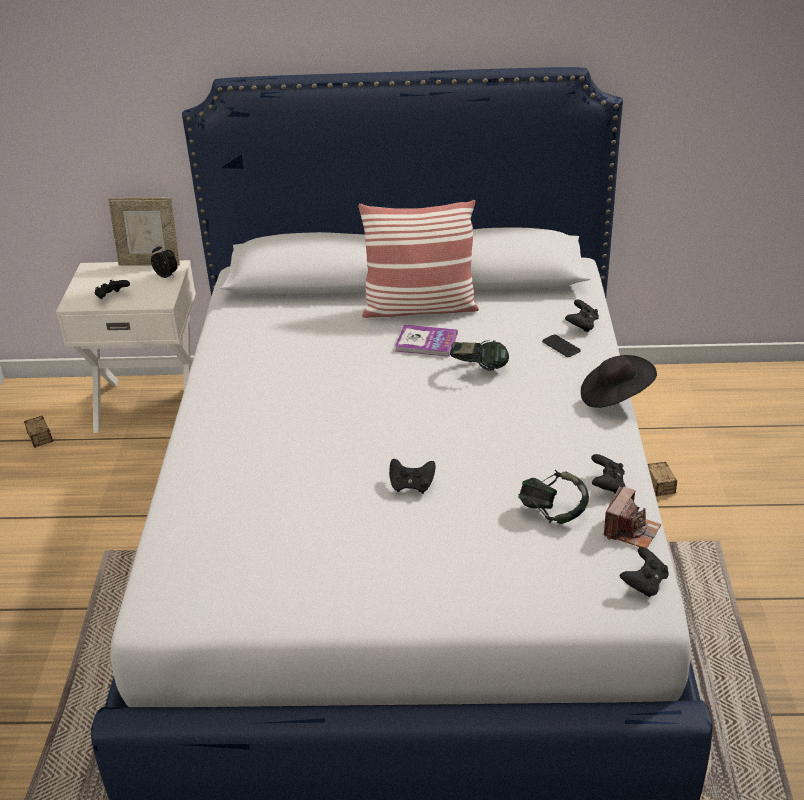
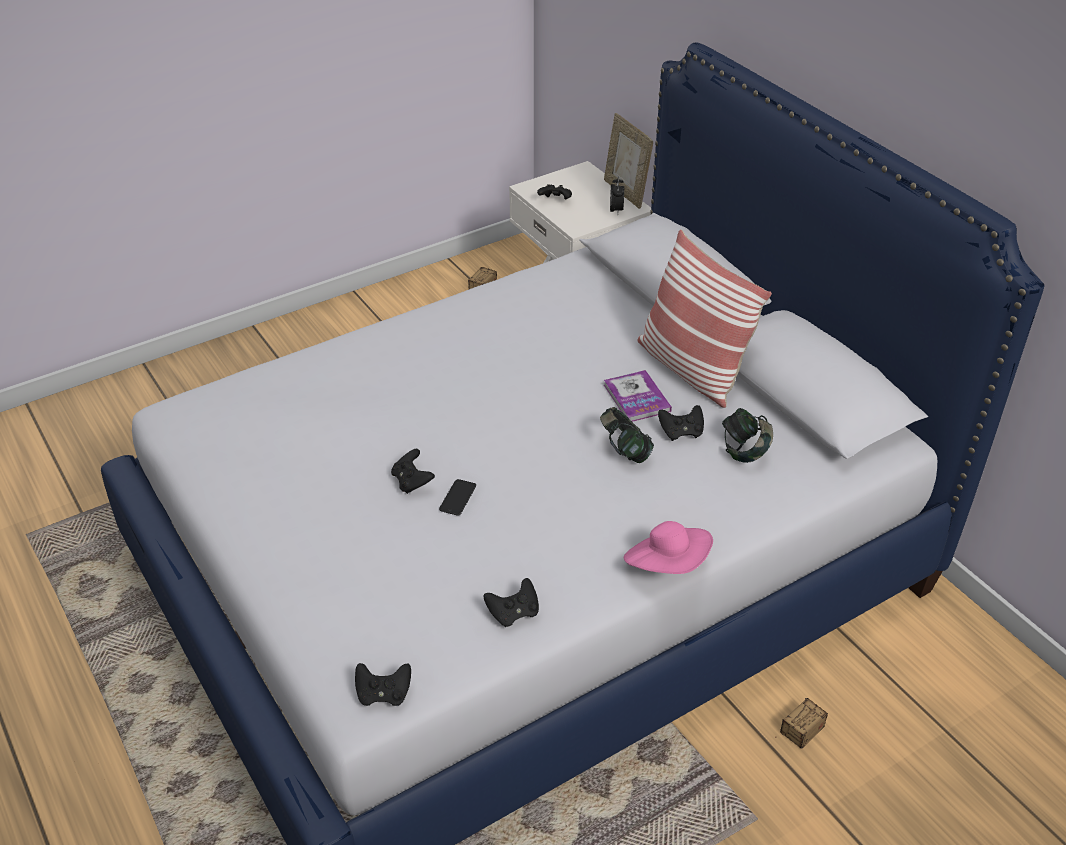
camera: 55 degrees right, 5 degrees up
headphones [518,470,589,524] -> headphones moved to [722,408,773,463]
phone [542,334,581,357] -> phone moved to [439,479,476,516]
black game controller [565,300,599,333] -> black game controller moved to [658,405,704,441]
black hat [581,355,657,408] -> pink hat [624,521,713,574]
camera [603,486,661,548] -> none

